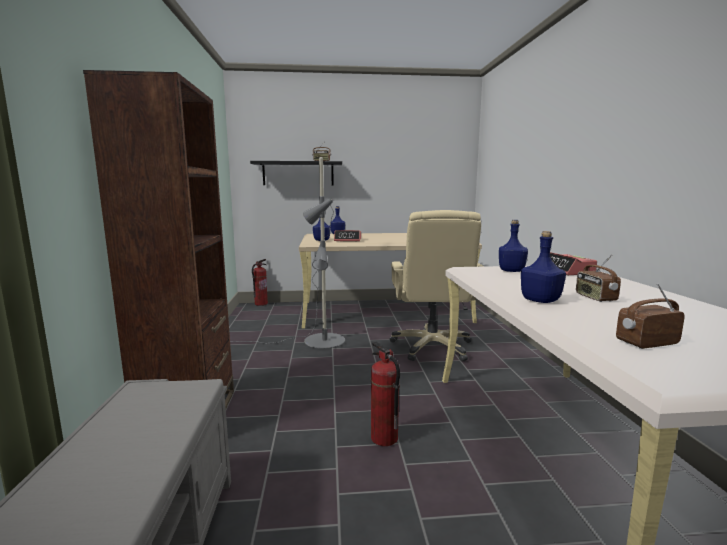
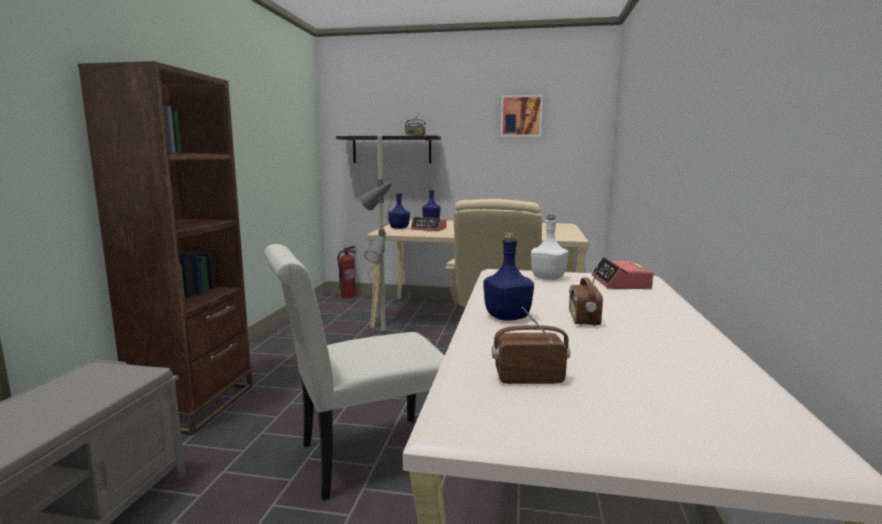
camera: 15 degrees right, 0 degrees up
fire extinguisher [371,342,400,446] -> white chair [264,244,445,500]
blue bottle [499,220,528,272] -> white bottle [531,215,568,280]
none -> picture [501,95,543,137]

